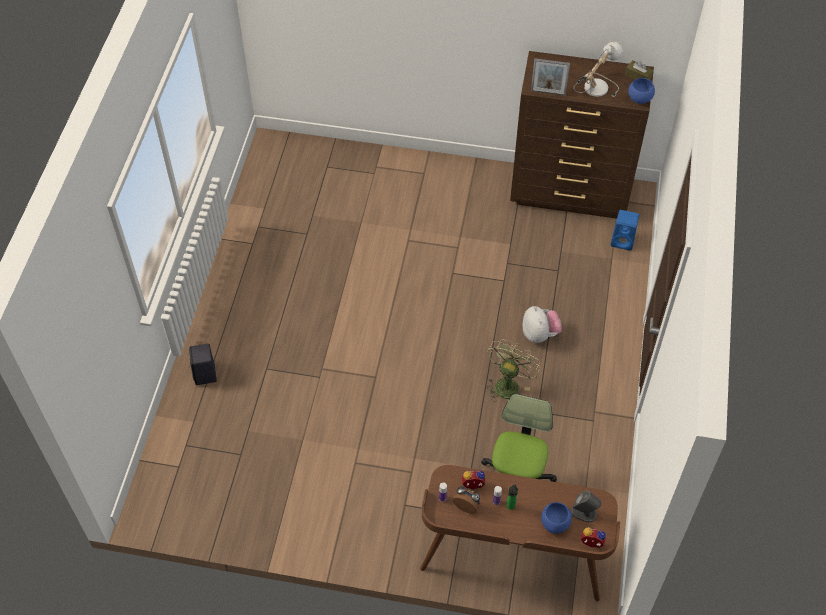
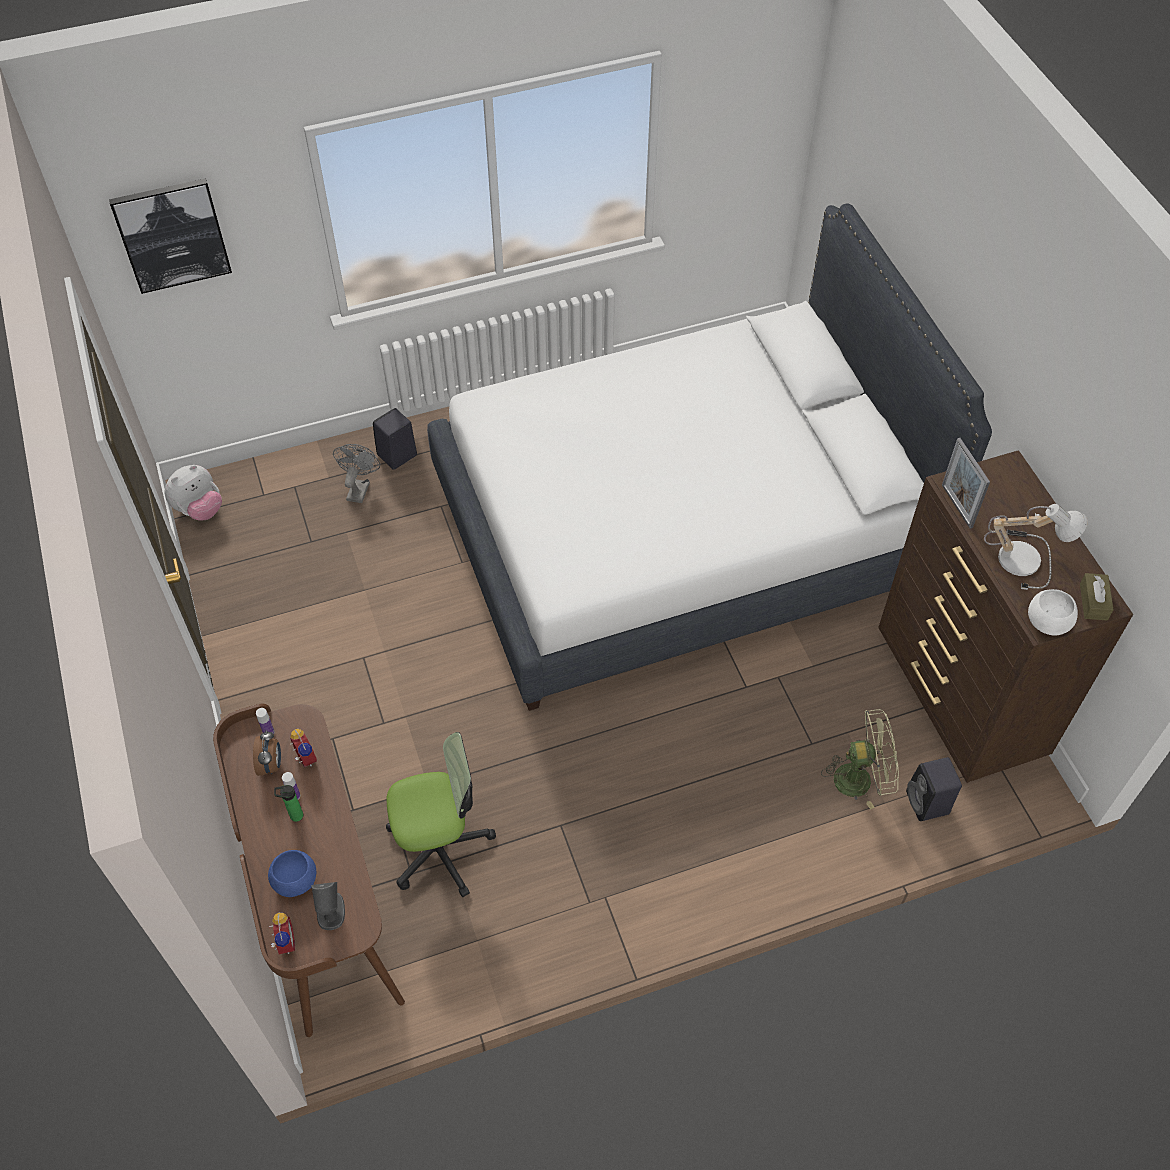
camera: 60 degrees right, 0 degrees up
green fan [486,339,540,402] -> green fan moved to [821,709,899,810]
plush toy [523,306,562,343] -> plush toy moved to [165,465,222,520]
blue speaker [611,210,639,250] -> black speaker [906,757,962,821]
blue bowl [628,78,655,104] -> white bowl [1028,589,1078,635]
none -> picture [109,178,232,294]
none -> grey fan [333,444,380,503]
none -> white bed [427,203,992,711]

